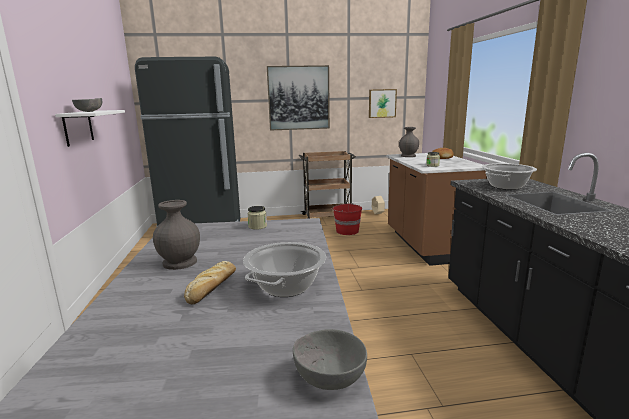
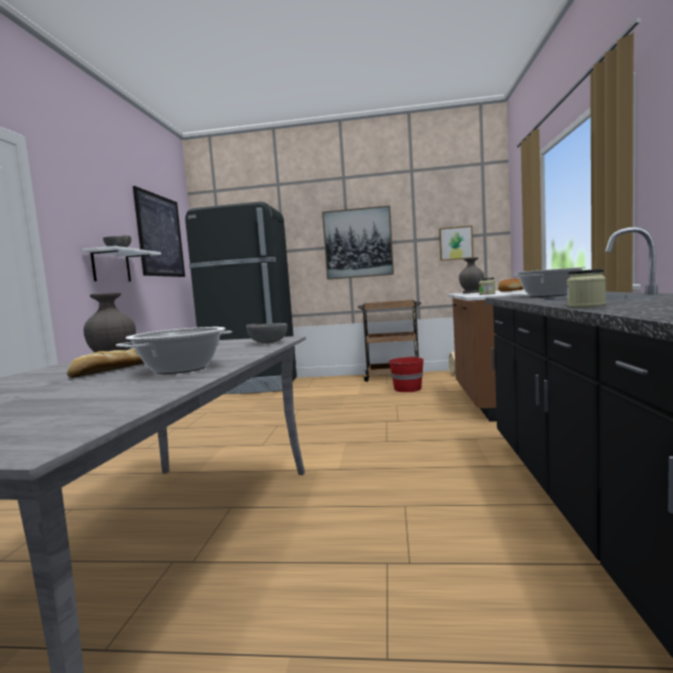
camera: 15 degrees right, 10 degrees down
jar [247,206,267,230] -> jar moved to [567,269,606,307]
grey bowl [293,329,367,390] -> grey bowl moved to [246,323,287,344]
none -> picture [133,186,185,277]

